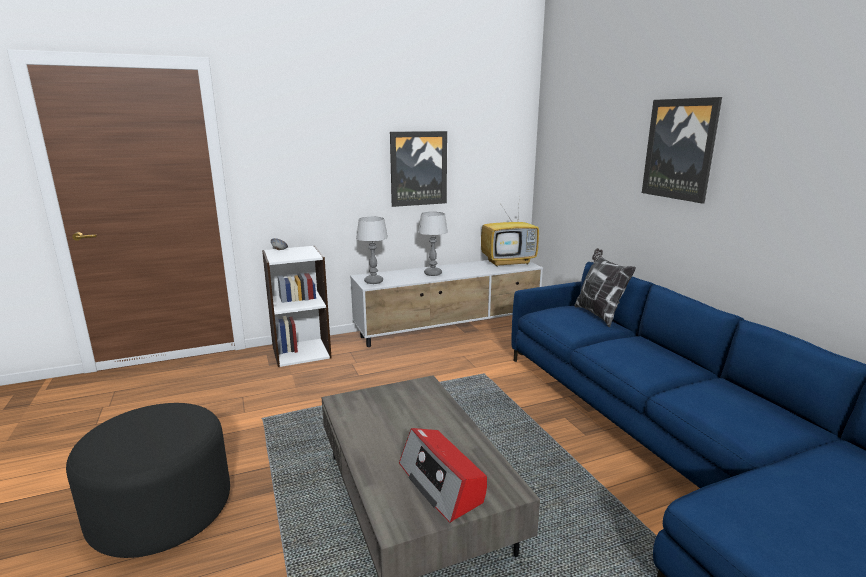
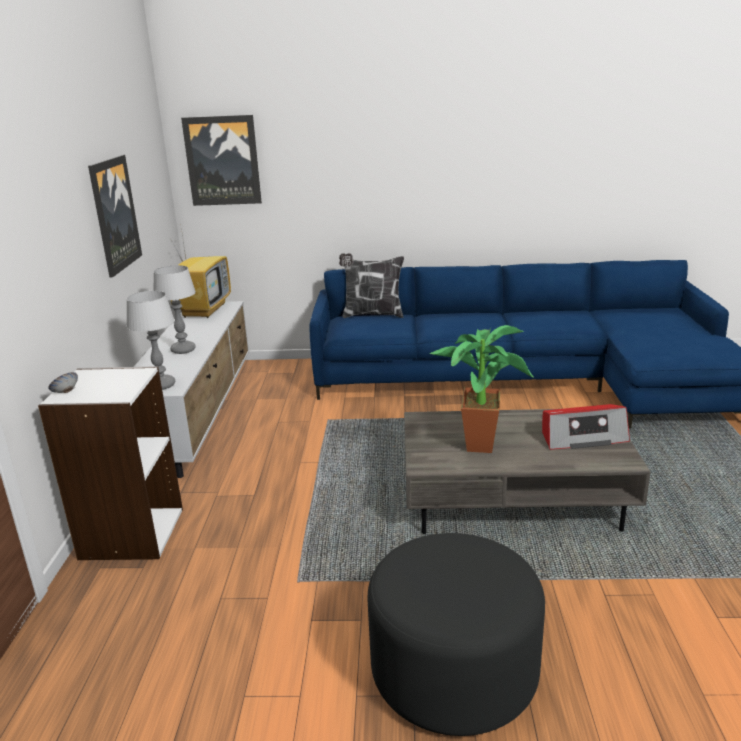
camera: 65 degrees left, 5 degrees up
picture [642,97,722,204] -> picture moved to [181,115,262,206]
none -> potted plant [429,325,534,453]

